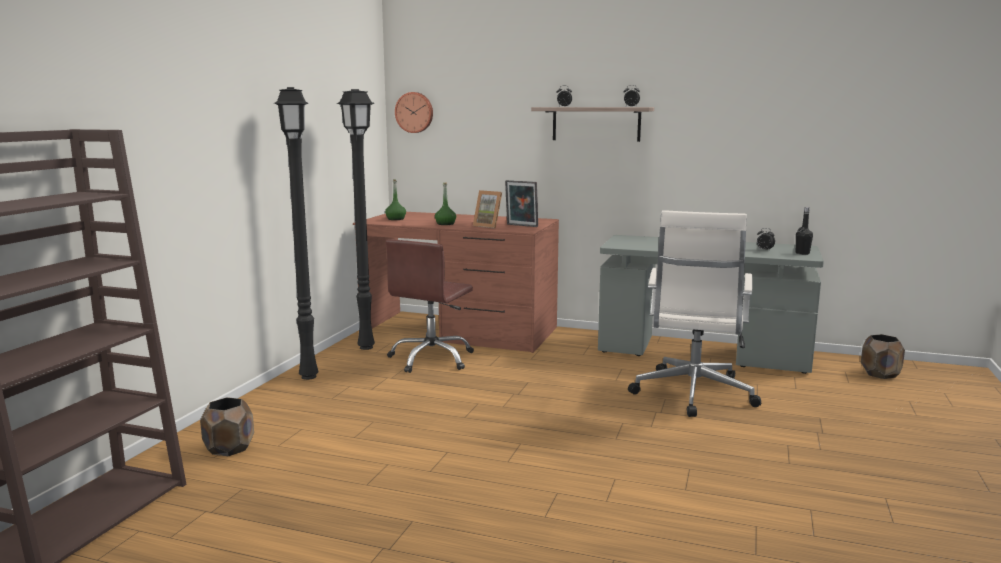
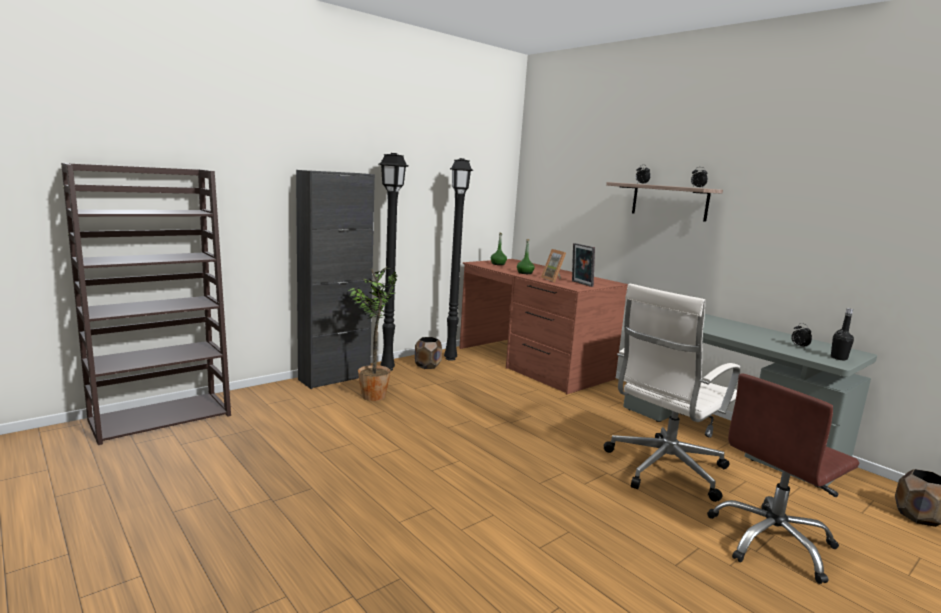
camera: 30 degrees right, 0 degrees up
brown planter [200,397,254,456] -> brown planter moved to [415,337,442,369]
brown office chair [386,239,474,373] -> brown office chair moved to [707,373,859,584]
wall clock [395,92,433,133] -> none
none -> black cabinet [296,170,375,389]
none -> potted plant [347,266,397,401]

